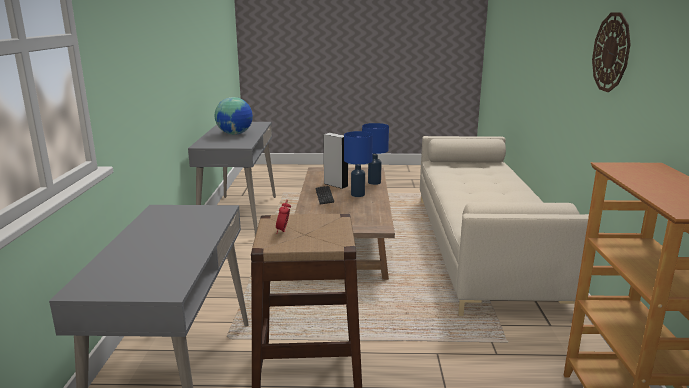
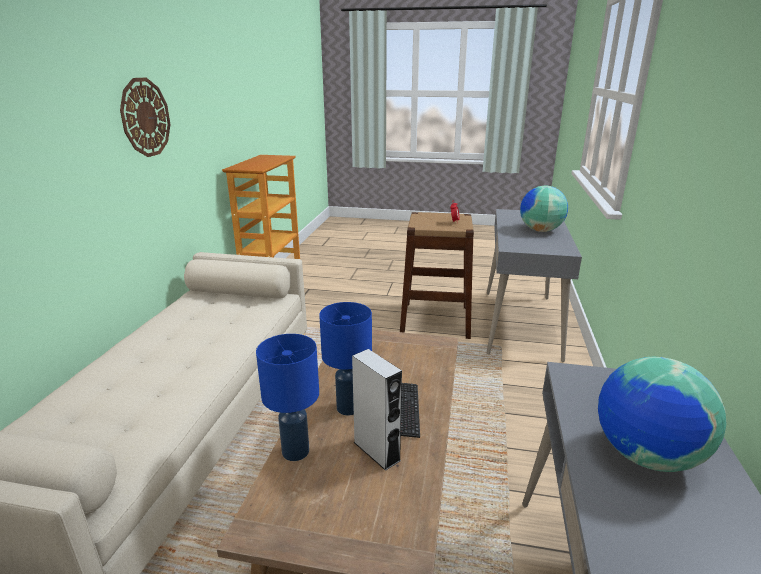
camera: 170 degrees left, 5 degrees up
none -> globe [520,186,568,232]

